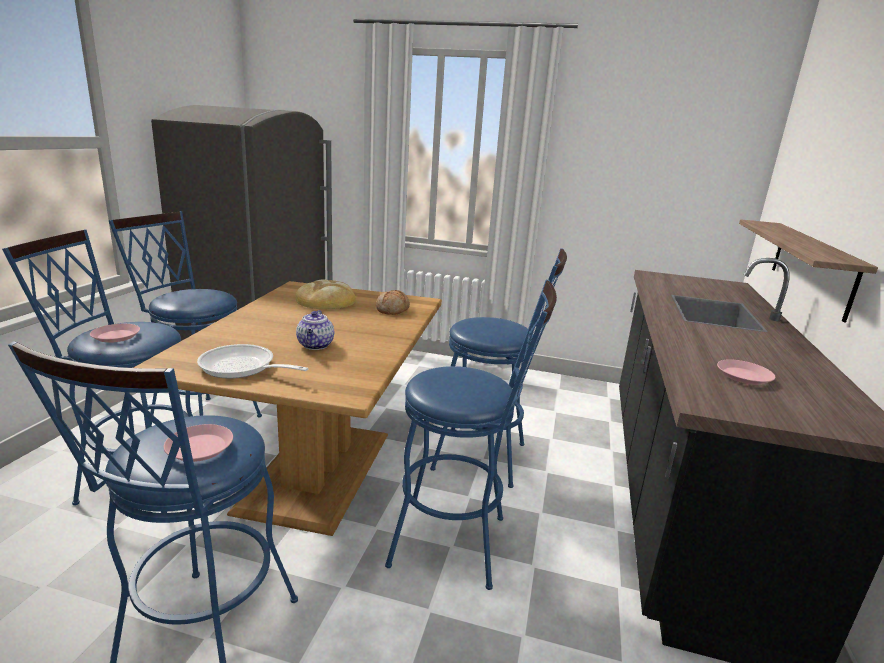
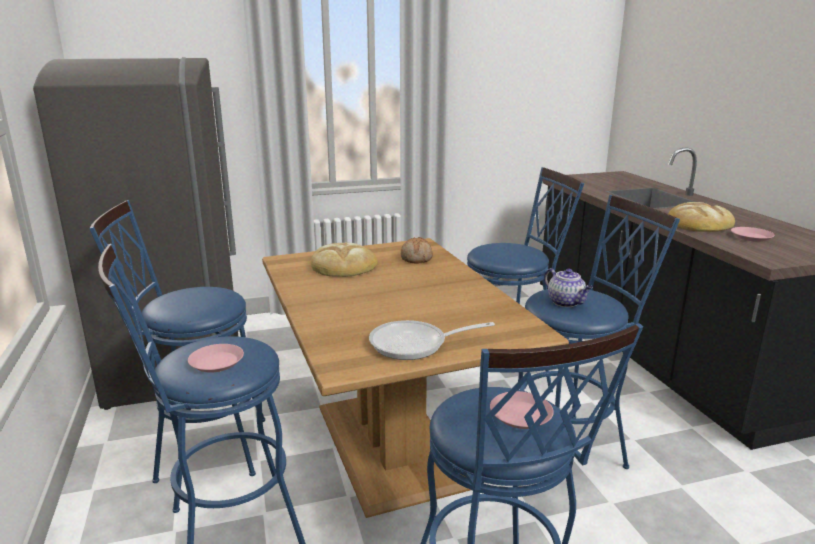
camera: 30 degrees left, 0 degrees up
teapot [296,310,334,350] -> teapot moved to [544,268,593,307]
shelf [739,219,878,323] -> none
none -> bread [669,202,735,232]

